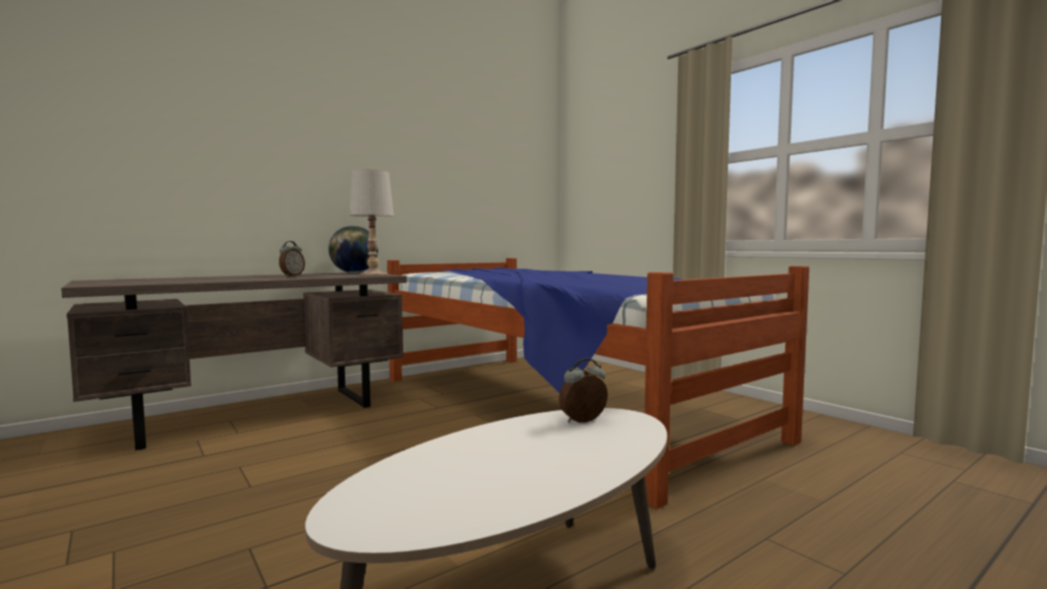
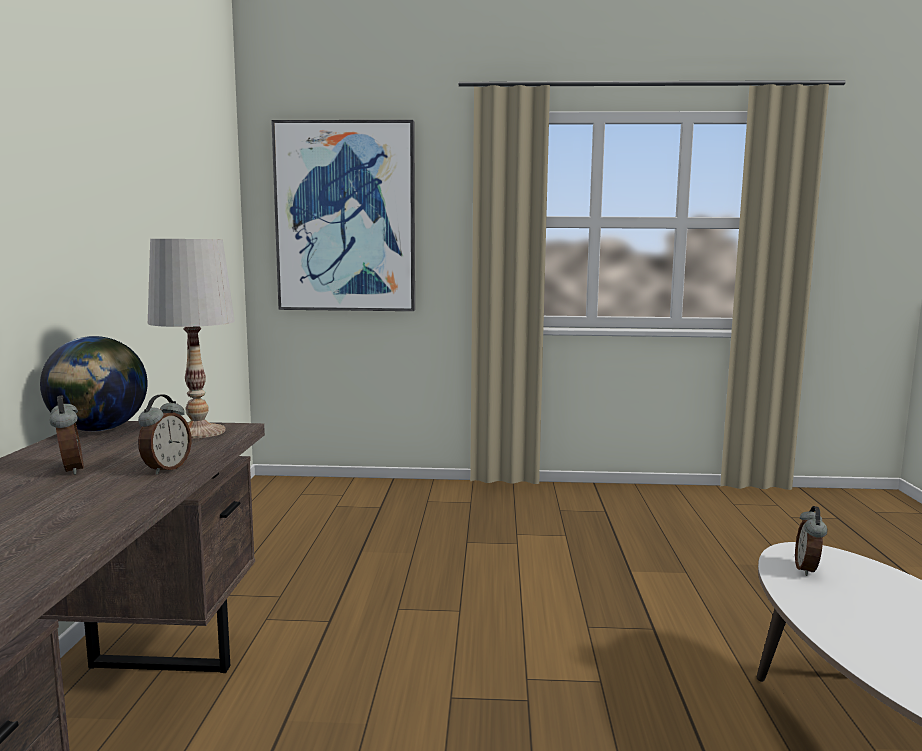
camera: 50 degrees left, 5 degrees up
bed [387,258,809,509] -> none
none -> alarm clock [138,395,192,475]
none -> picture [271,120,415,311]

